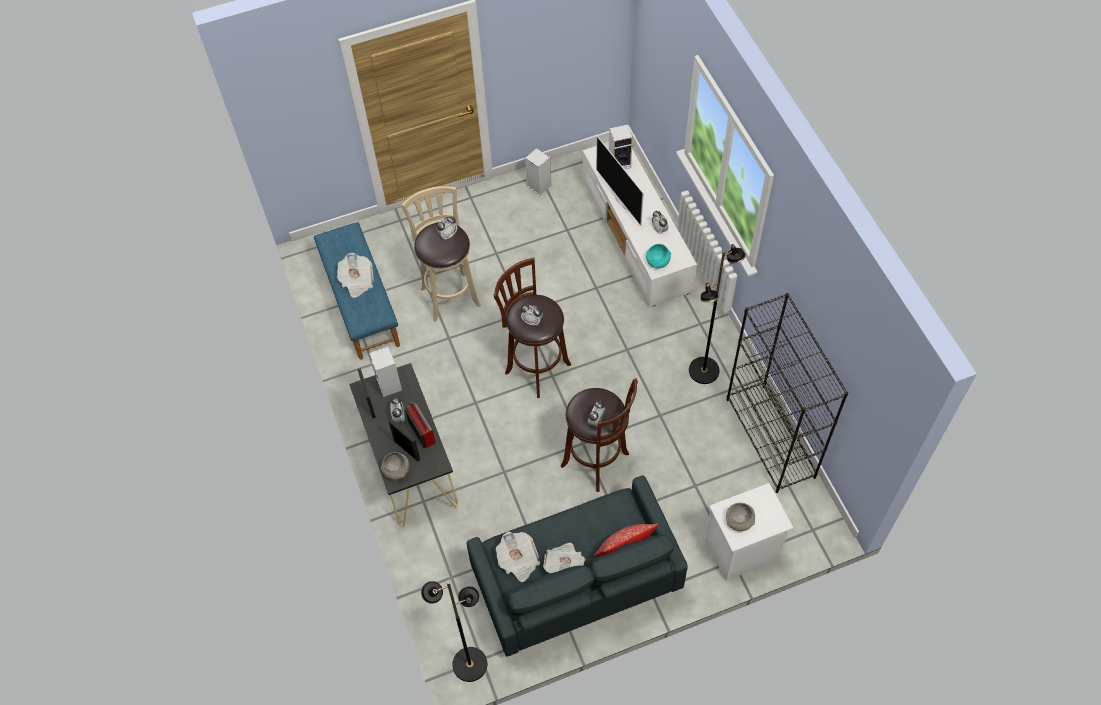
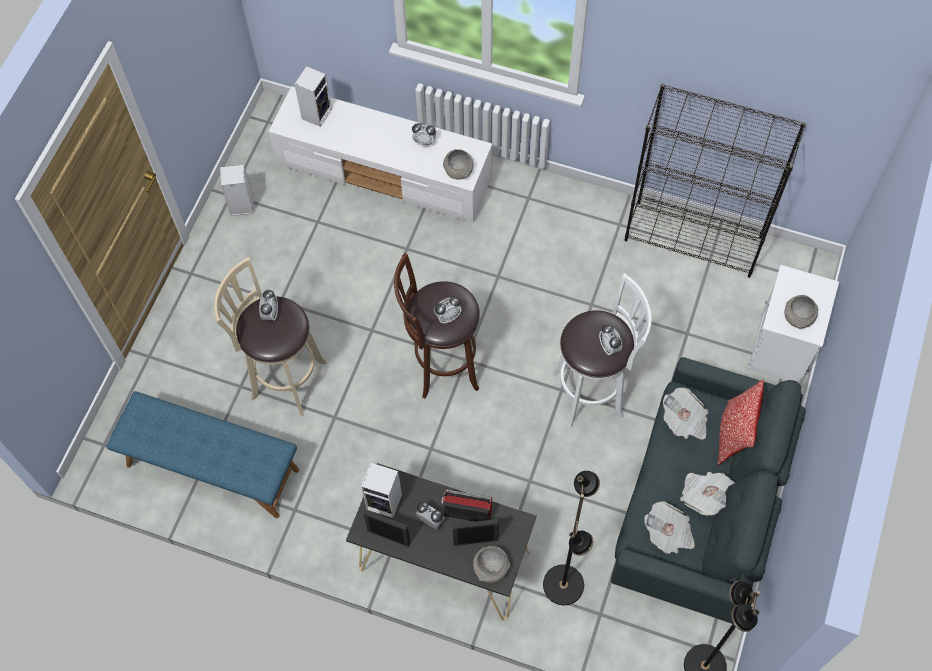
camera: 50 degrees left, 5 degrees up
newspaper [337,253,374,298] -> newspaper moved to [663,388,708,440]
brown stool [561,379,638,492] -> white stool [554,273,652,428]
television [596,136,644,226] -> none
turquoise bowl [646,244,671,269] -> grey bowl [443,149,474,180]
black floor lamp [689,244,746,384] -> black floor lamp moved to [543,471,600,605]

